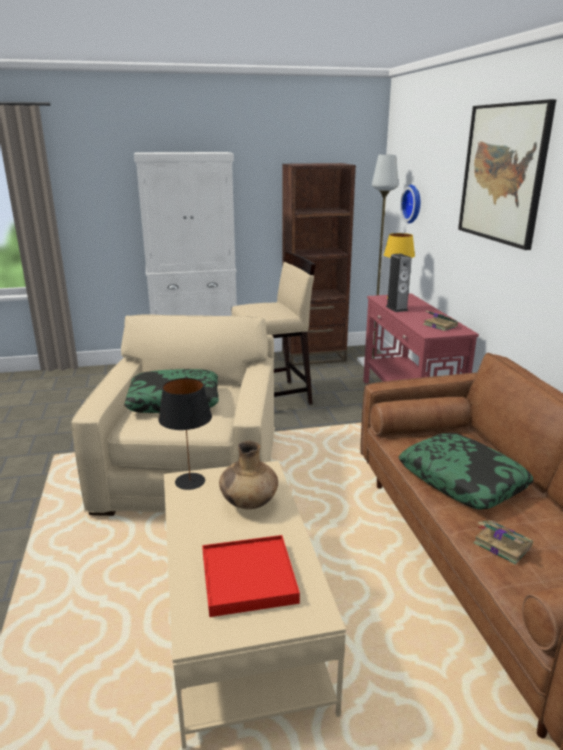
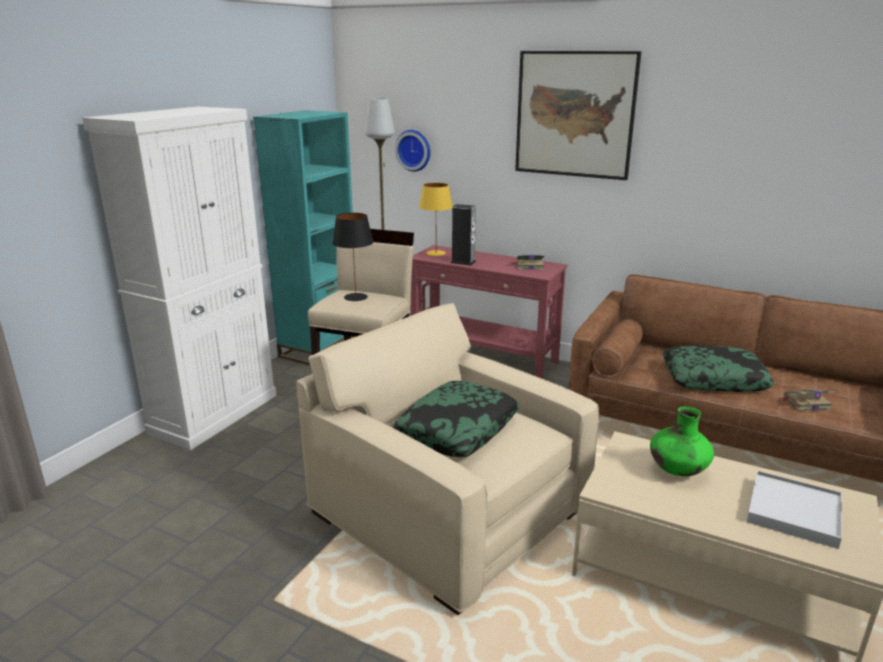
camera: 50 degrees left, 0 degrees up
black table lamp [159,378,212,490] -> black table lamp moved to [332,213,373,301]
red tray [202,535,300,617] -> white tray [747,471,842,549]
brown vase [219,441,278,509] -> green vase [650,406,714,477]
brown bookcase [282,163,356,366] -> turquoise bookcase [253,110,354,365]

